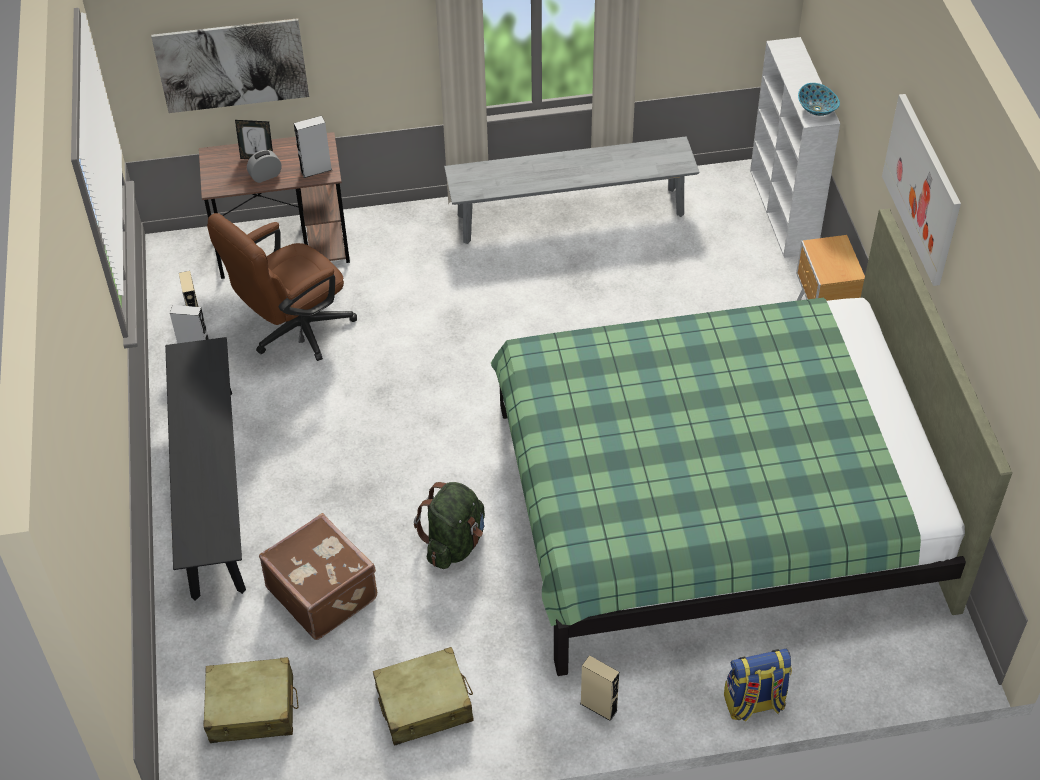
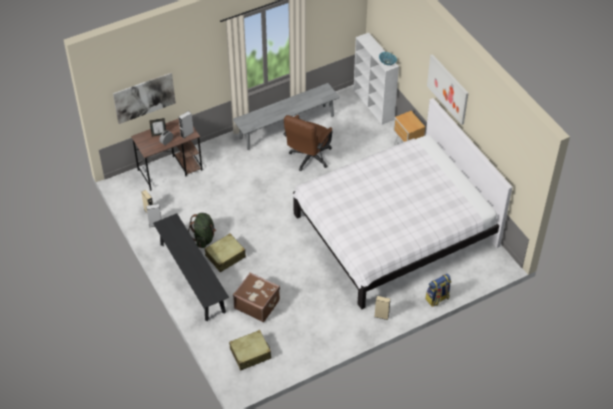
camera: 20 degrees left, 0 degrees up
brown office chair [207,213,357,361] -> brown office chair moved to [283,115,333,171]
beige suitcase [373,647,474,746] -> beige suitcase moved to [205,233,246,272]
green backpack [414,482,485,569] -> green backpack moved to [188,213,216,248]
green bed [491,208,1012,676] -> white bed [292,98,513,309]

